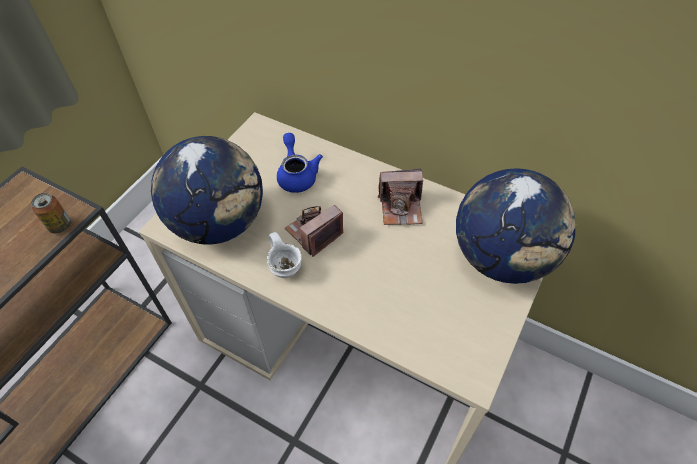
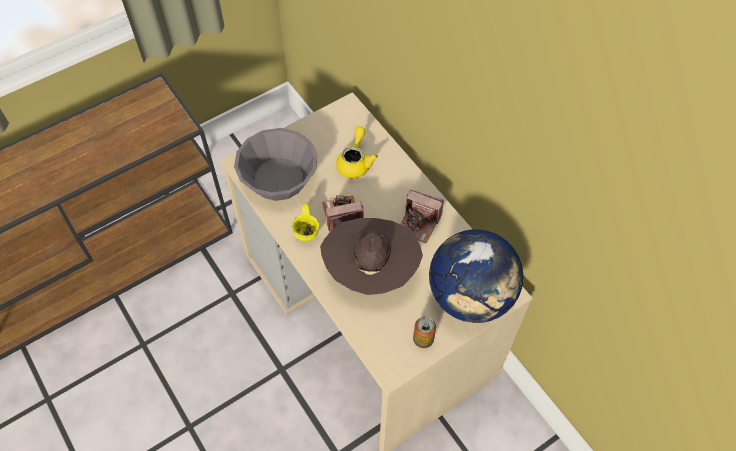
camera: 25 degrees right, 5 degrees up
can [31,193,71,234] -> can moved to [413,316,436,348]
globe [151,136,263,245] -> grey bowl [234,128,317,201]
white mug [267,232,302,278] -> yellow mug [292,204,320,241]
blue teapot [277,133,323,193] -> yellow teapot [336,126,378,178]
none -> brown hat [320,218,423,295]

